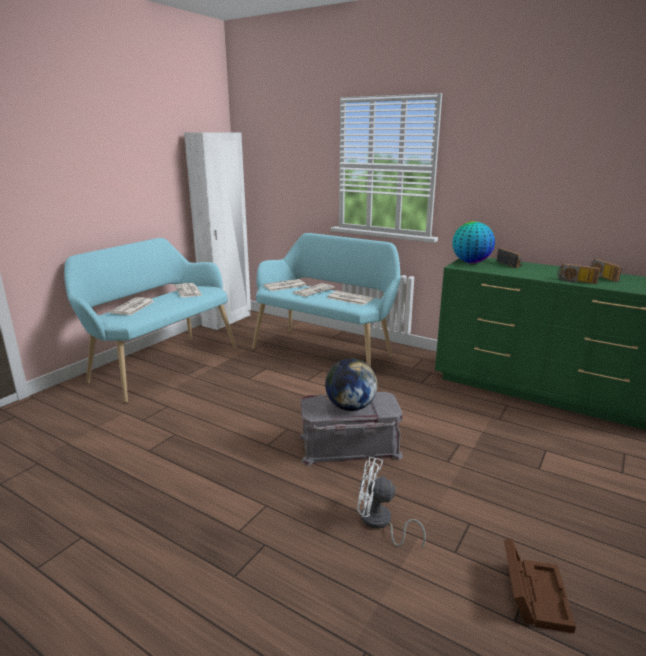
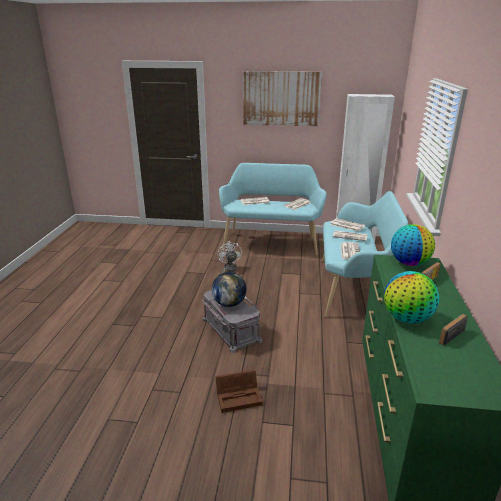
camera: 65 degrees right, 5 degrees up
white fan [357,457,426,549] -> white fan moved to [217,241,242,275]
brown storage box [504,538,576,633] -> brown storage box moved to [215,370,263,413]
radio [558,264,600,284] -> globe [384,271,439,323]
none -> picture [243,71,322,126]

